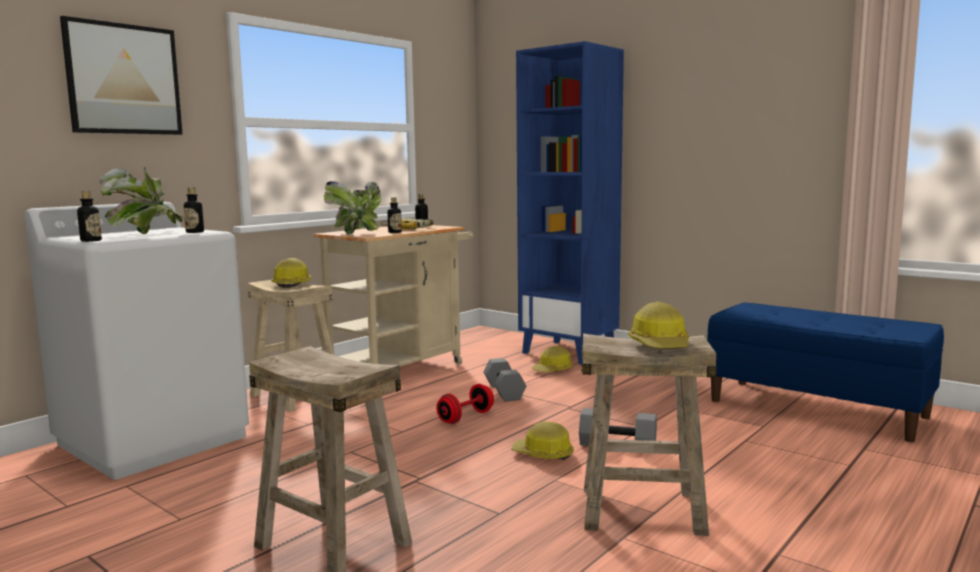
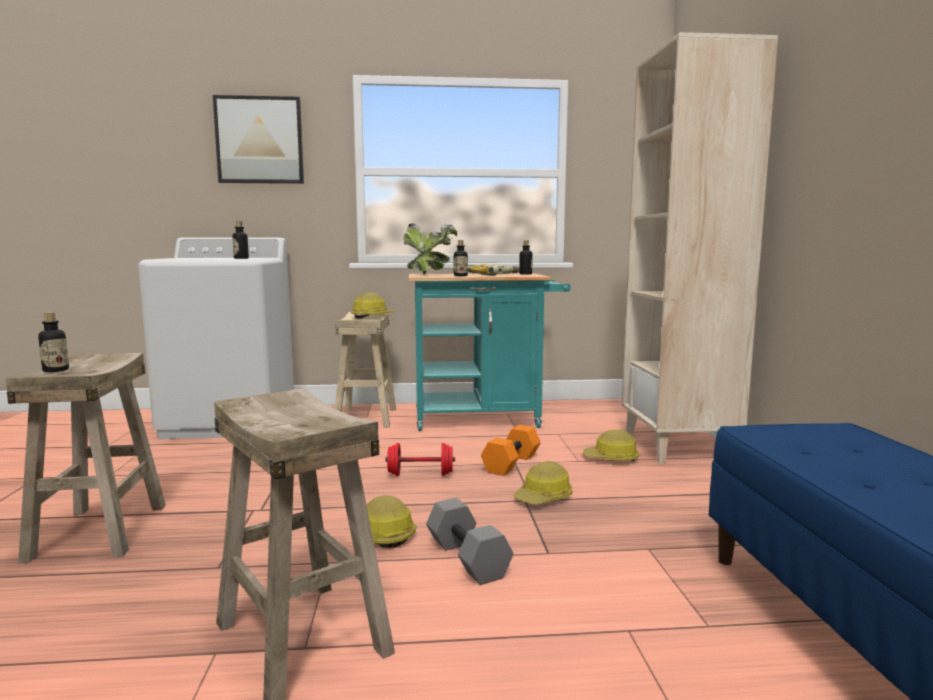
camera: 45 degrees right, 0 degrees up
bottle [77,191,102,242] -> bottle moved to [38,312,69,372]
potted plant [100,166,182,234] -> none
beige cart [313,225,474,367] -> turquoise cart [409,273,571,431]
grey dumbbell [484,358,526,402] -> orange dumbbell [481,425,541,476]
blue bookcase [516,41,624,365] -> beige bookcase [622,32,778,463]
hard hat [628,302,689,348] -> hard hat moved to [514,461,573,504]

